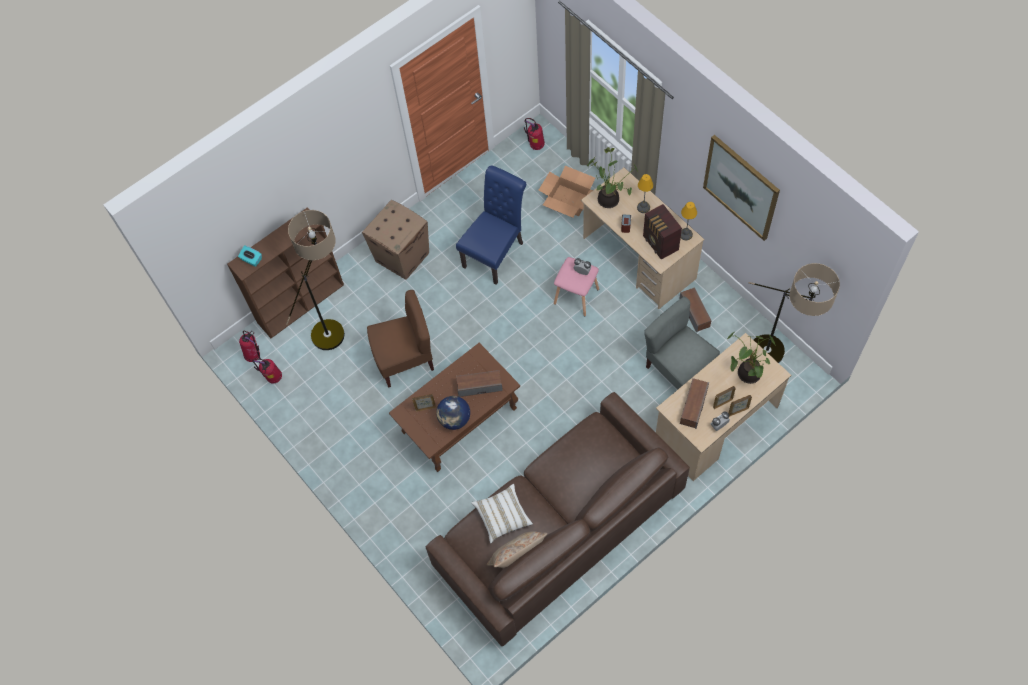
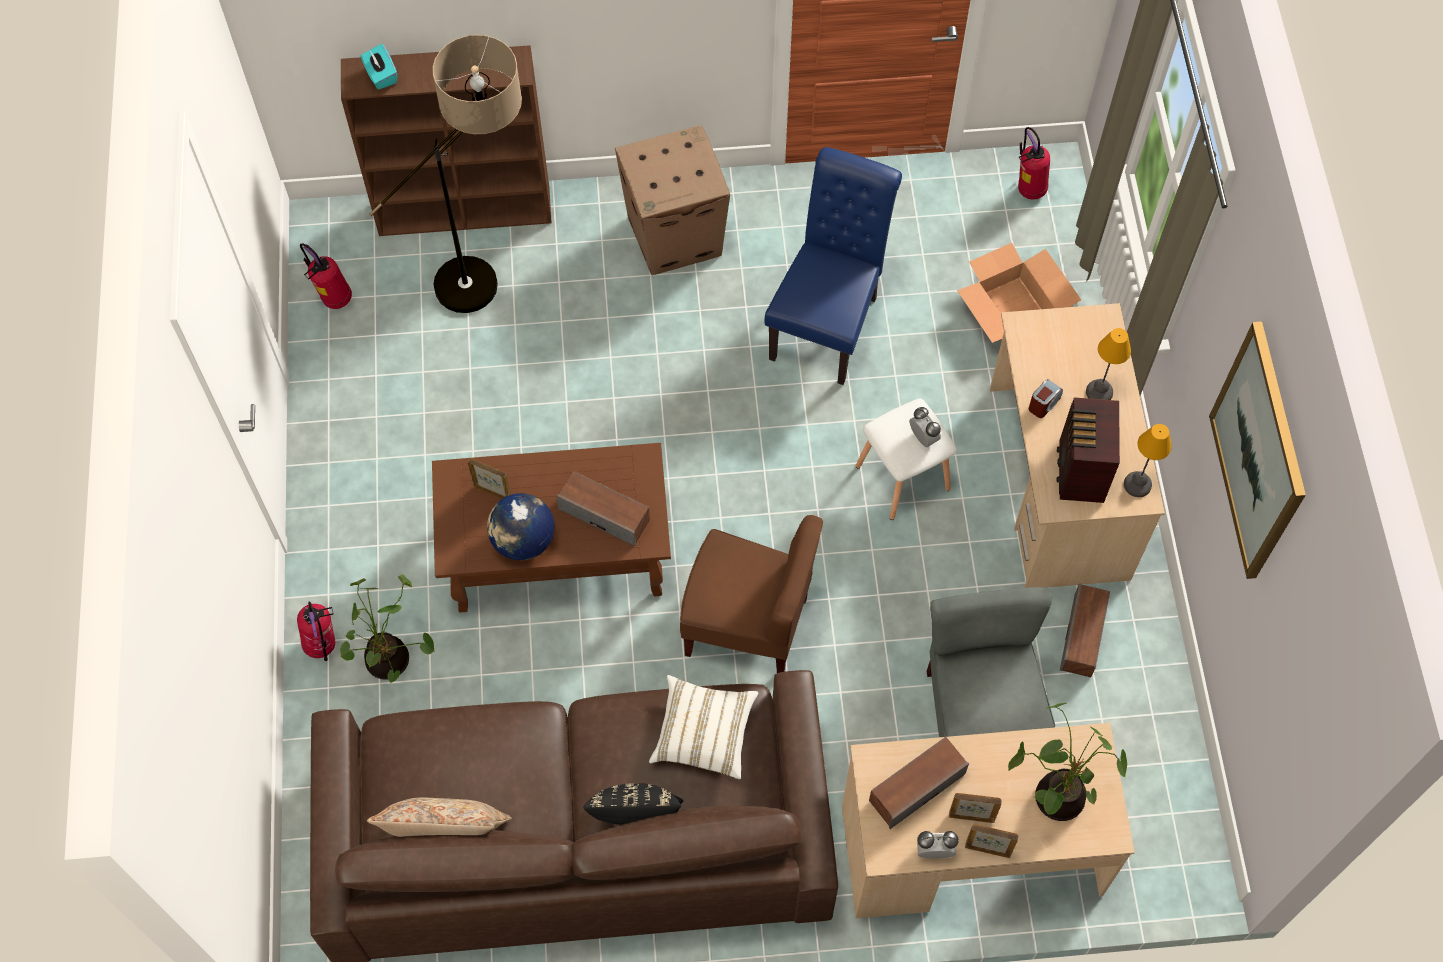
camera: 30 degrees right, 0 degrees up
fire extinguisher [239,331,261,362] -> fire extinguisher moved to [297,602,335,661]
brown chair [367,290,434,388] -> brown chair moved to [680,515,823,673]
blue chair [456,165,526,285] -> blue chair turned 45 degrees counterclockwise [765,147,902,385]
white pillow [471,484,533,544] -> white pillow moved to [649,675,758,779]
pink stool [554,257,599,317] -> white stool [856,399,957,520]
potted plant [587,147,639,208] -> potted plant moved to [340,574,435,684]
floor lamp [748,263,840,363] -> none
none -> black pillow [584,783,683,825]

